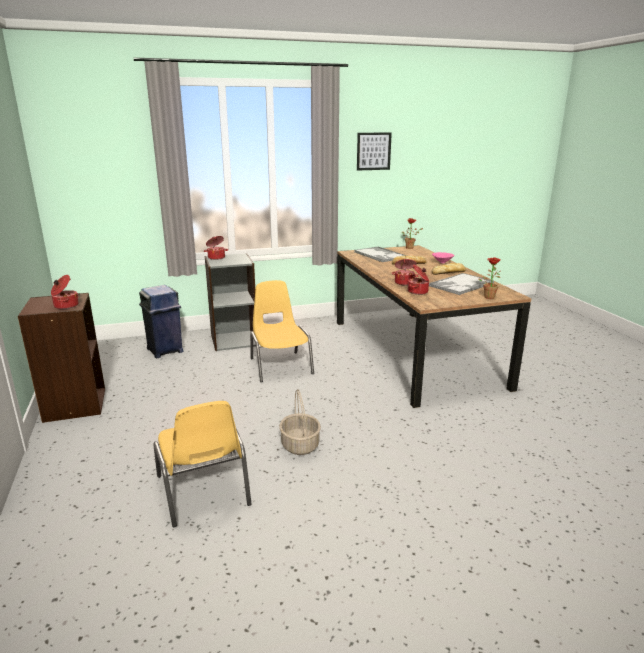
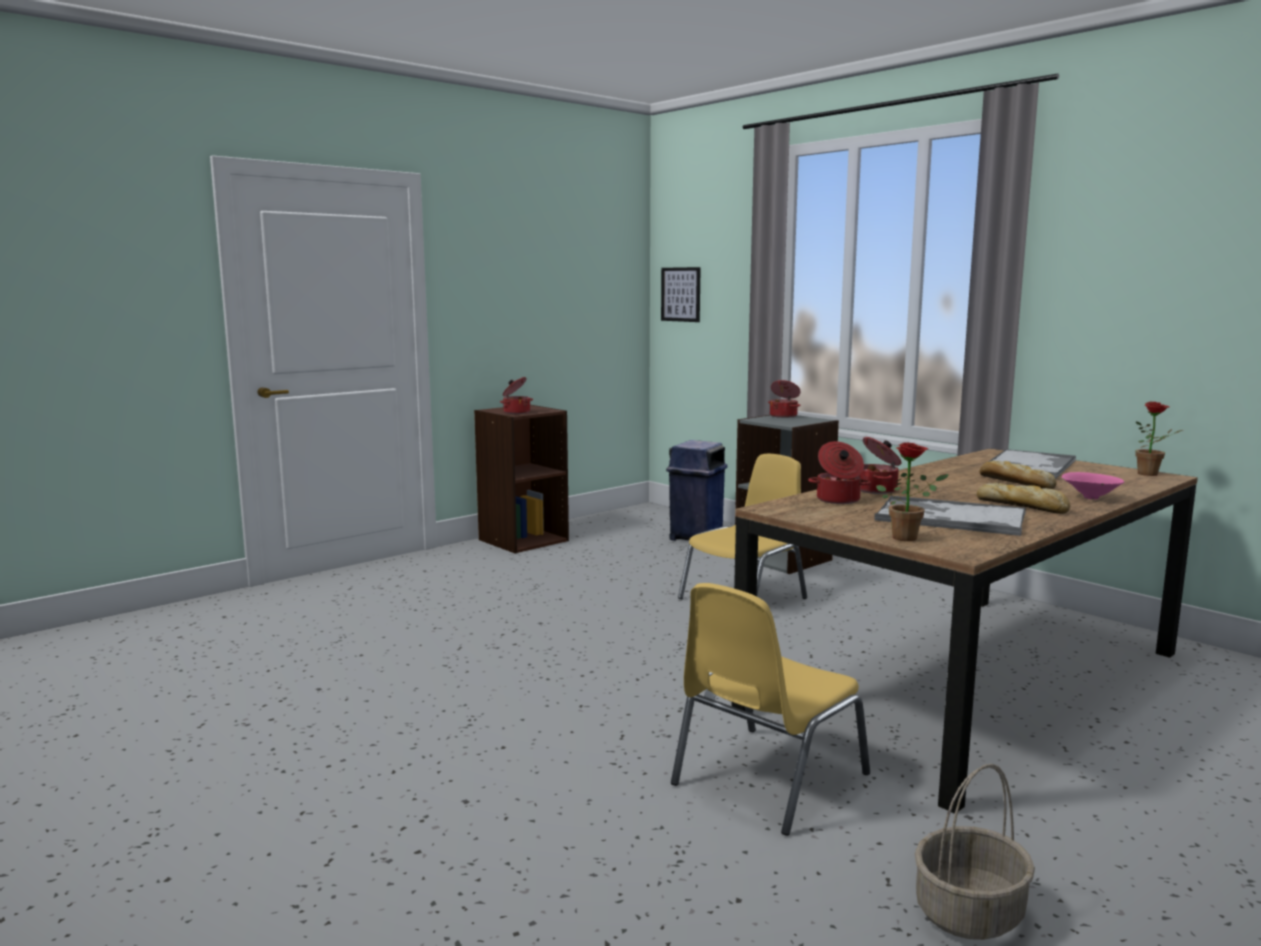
camera: 65 degrees right, 10 degrees down
yellow chair [153,401,252,527] -> yellow chair moved to [671,583,870,836]
basket [279,389,321,455] -> basket moved to [914,764,1035,940]
picture [357,132,392,171] -> picture moved to [661,267,701,322]

